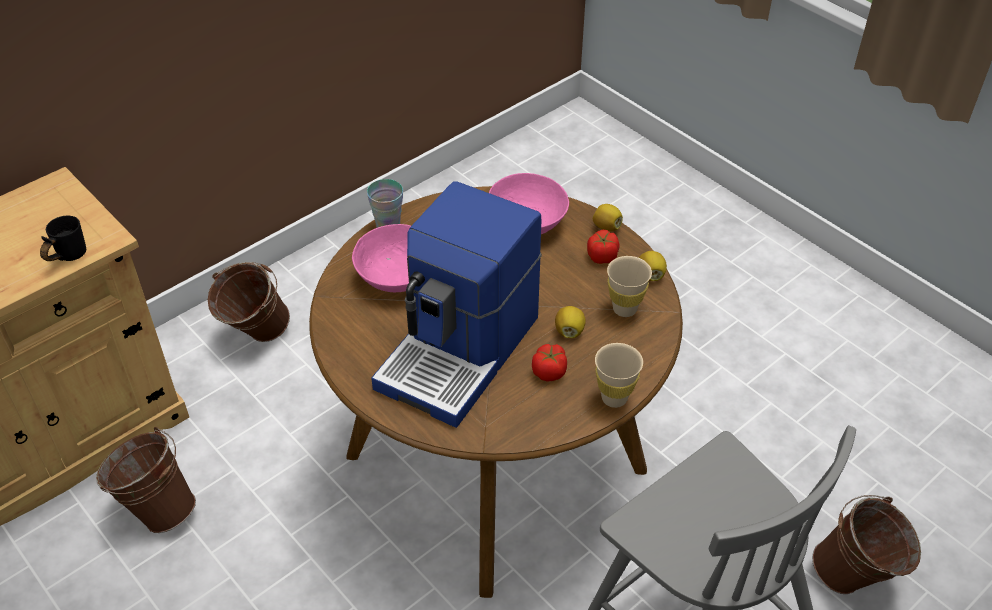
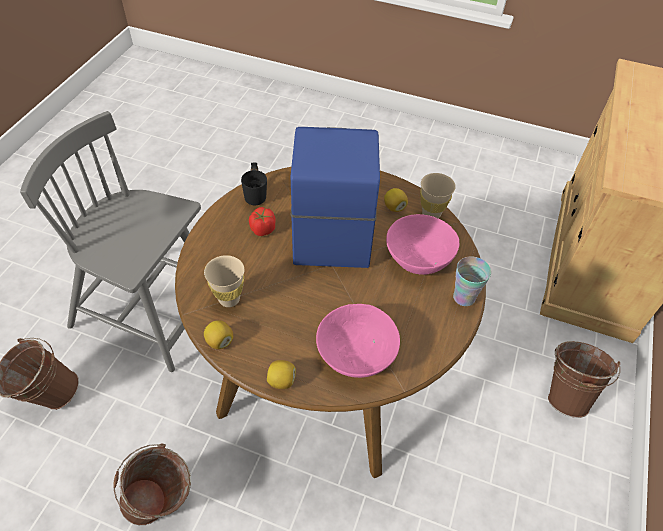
camera: 150 degrees right, 5 degrees up
black mug [40,216,86,261] -> black mug moved to [241,163,267,205]
brown bucket [96,427,196,533] -> brown bucket moved to [113,444,191,525]
lemon [555,306,586,338] -> lemon moved to [384,188,408,212]
tomato [587,230,619,264] -> none
beige cup [595,343,643,408] -> beige cup moved to [420,173,456,219]

